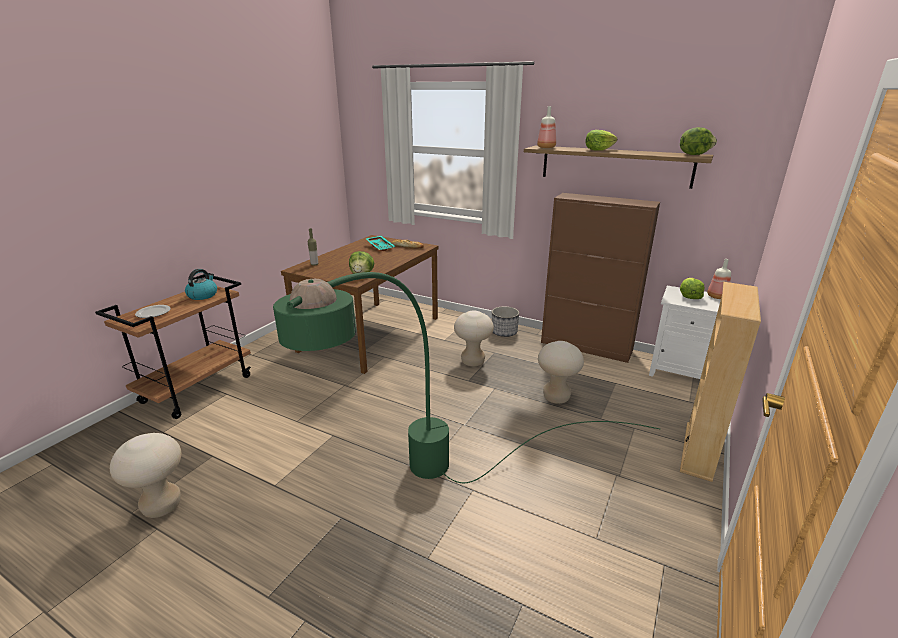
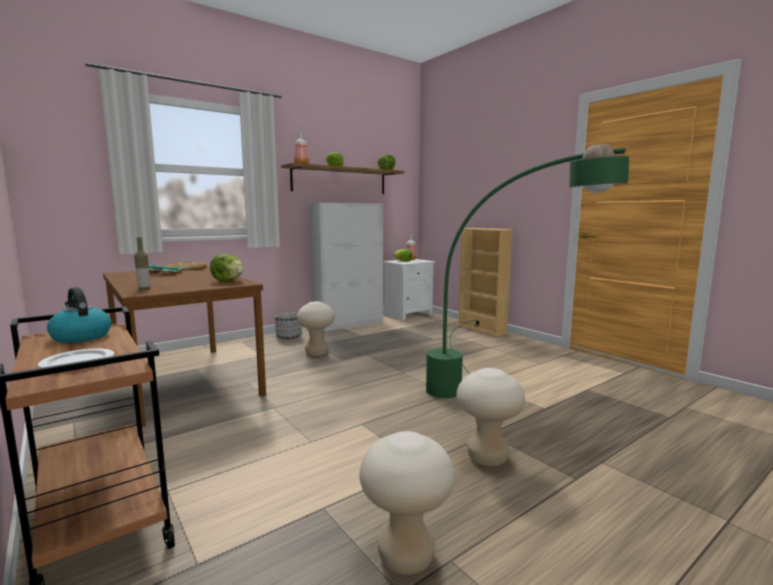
camera: 65 degrees left, 15 degrees down
beige stool [538,341,584,404] -> beige stool moved to [457,368,525,466]
brown cabinet [541,193,660,363] -> white cabinet [309,203,383,331]

